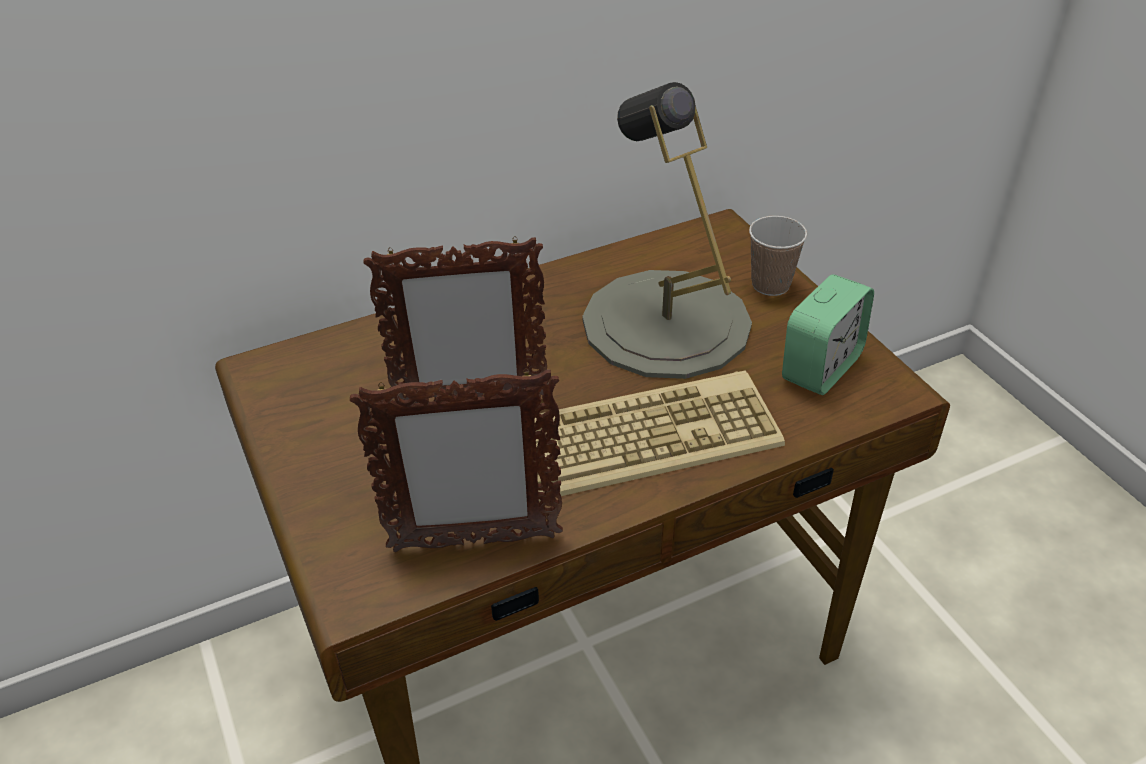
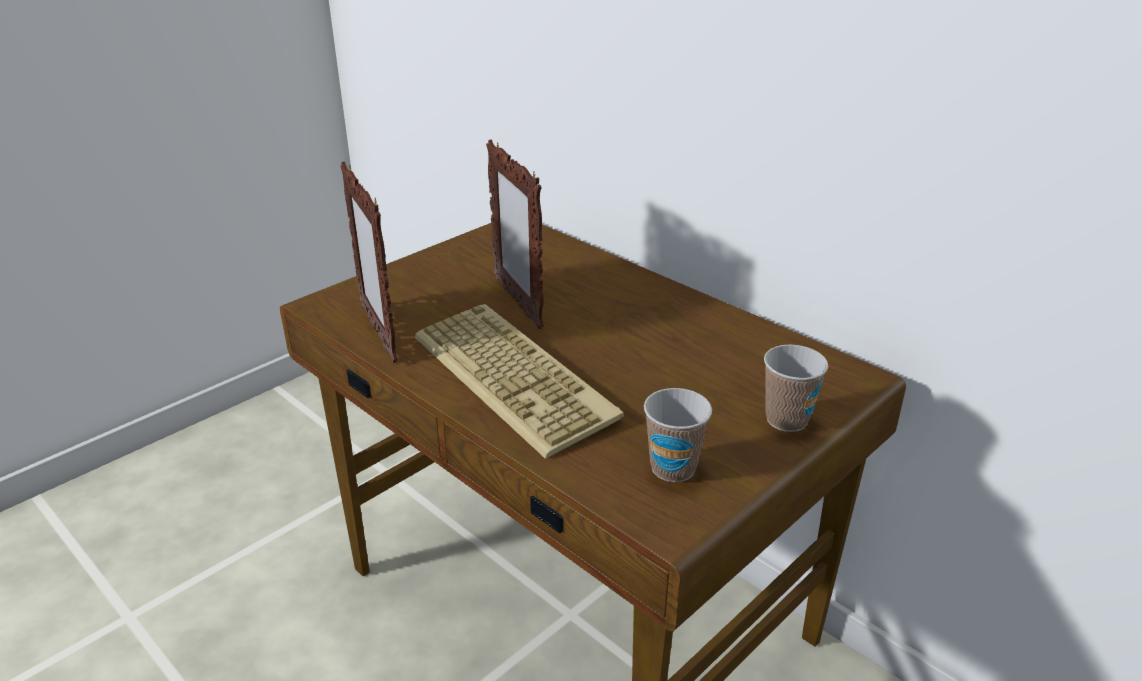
camera: 70 degrees right, 10 degrees down
grey table lamp [582,82,752,379] -> none
alarm clock [782,274,874,395] -> cup [644,388,712,482]

